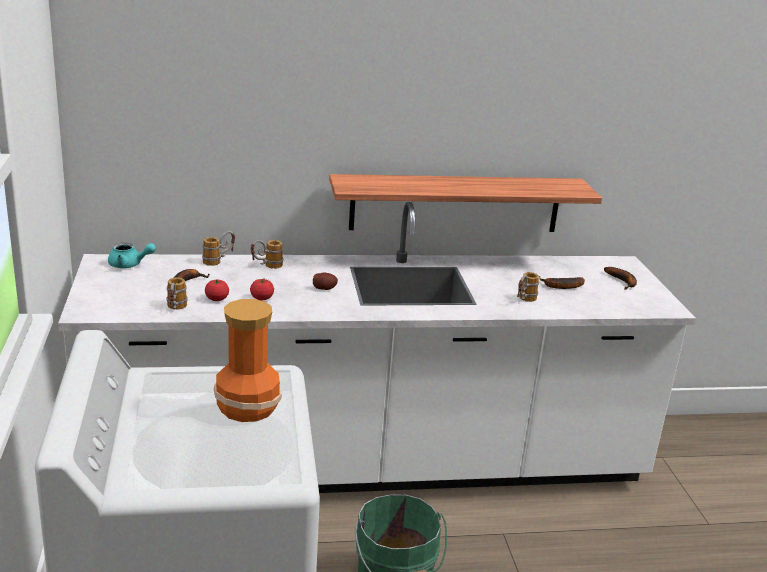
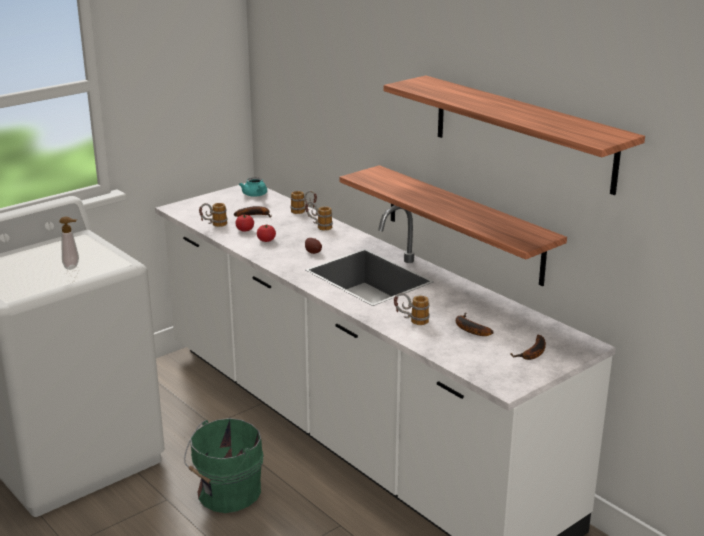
camera: 60 degrees right, 0 degrees up
vase [214,299,282,422] -> soap dispenser [59,217,79,270]
none -> shelf [384,75,645,195]

